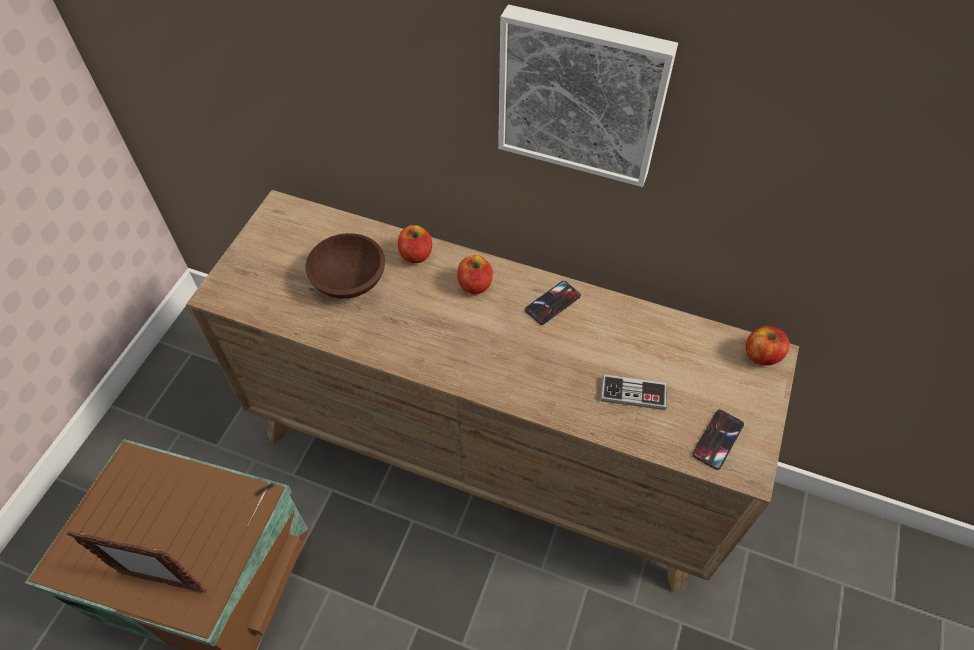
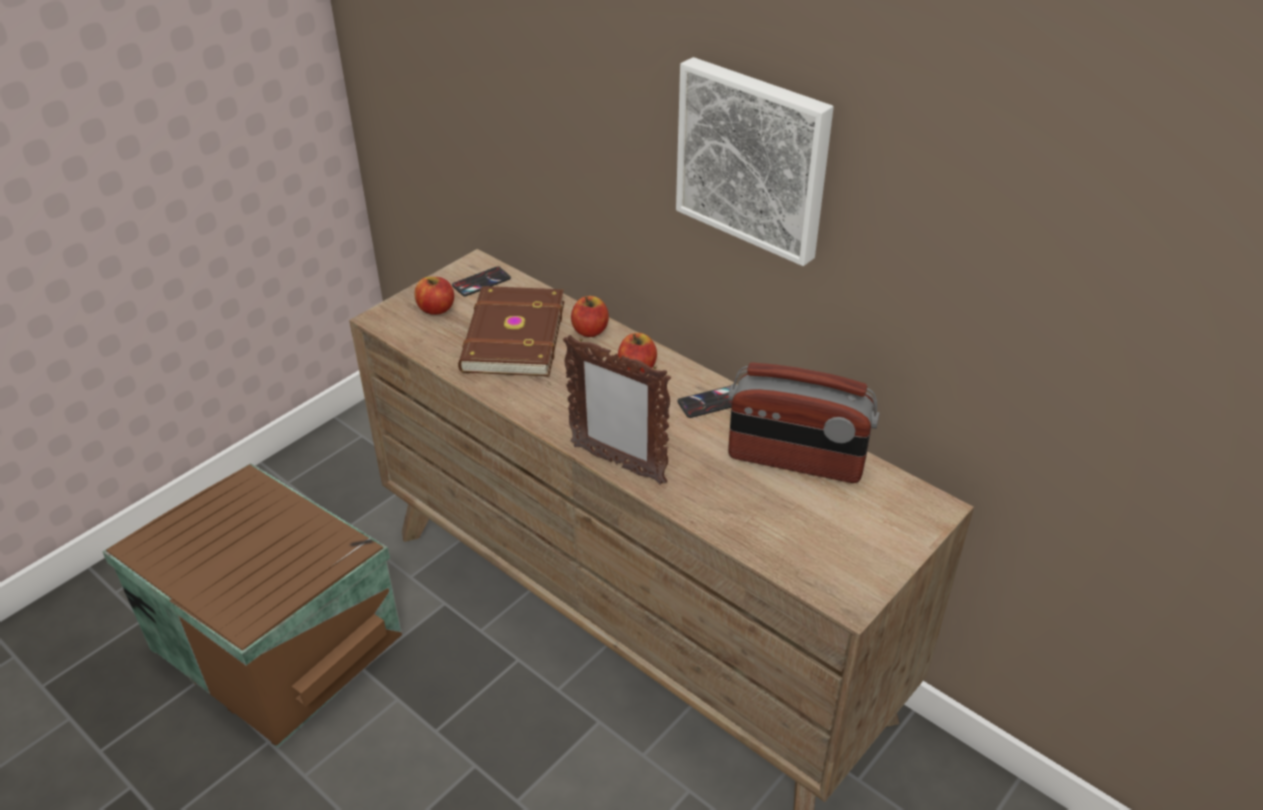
camera: 20 degrees right, 15 degrees down
picture frame [67,531,207,593] -> picture frame moved to [563,335,671,485]
brown bowl [305,233,385,299] -> brown book [458,286,564,377]
game controller [601,374,667,410] -> none
phone [692,410,744,470] -> phone moved to [452,266,511,296]
apple [746,326,789,365] -> apple moved to [414,277,454,315]
none -> radio [728,362,880,483]

